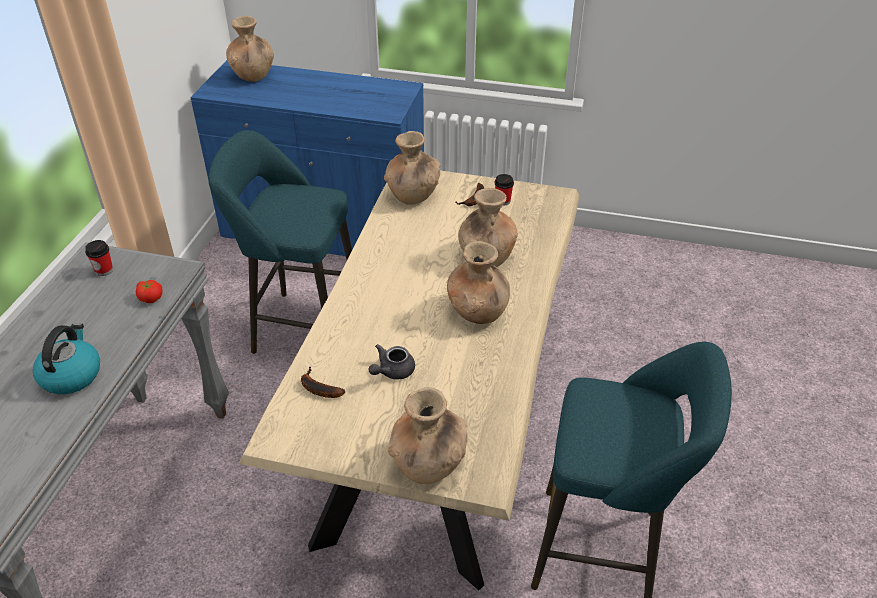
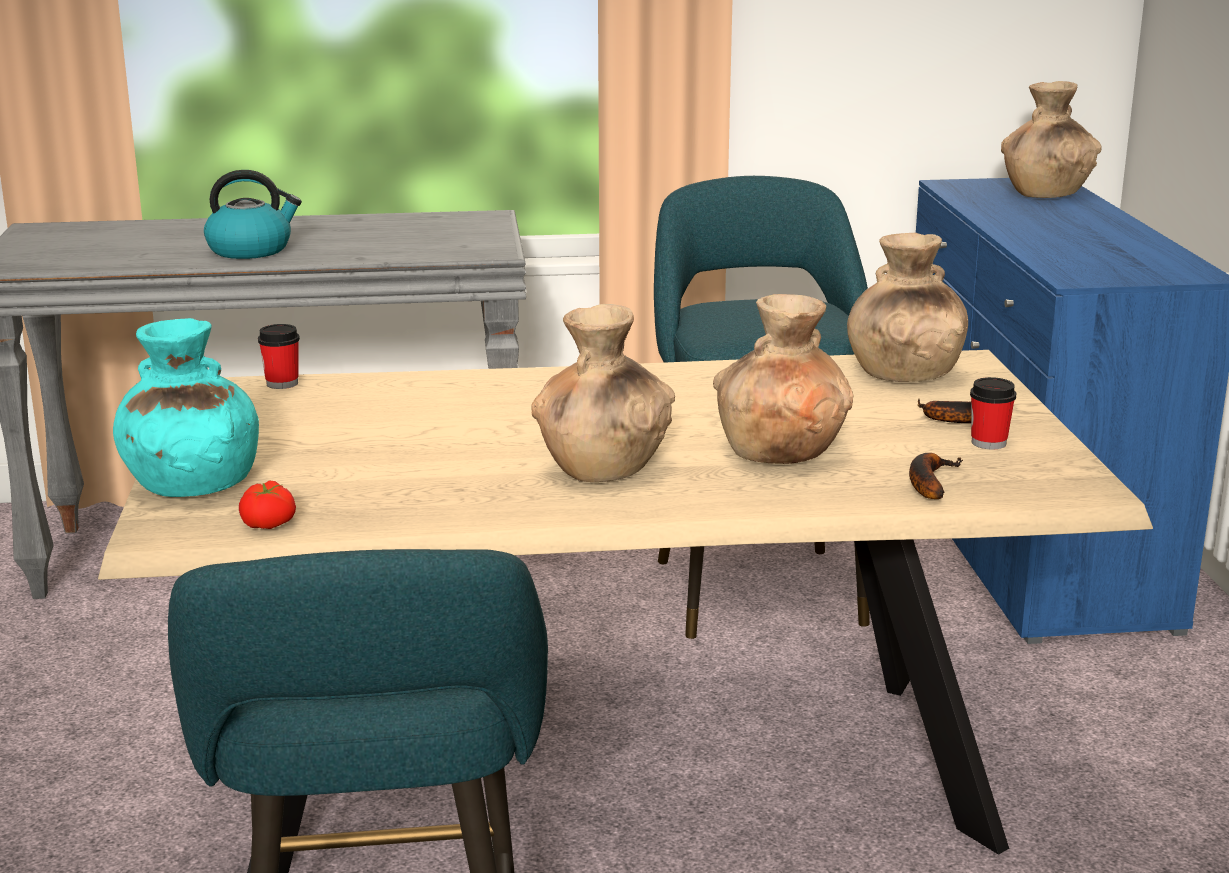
camera: 70 degrees right, 20 degrees down
cup [85,240,113,276] -> cup moved to [258,324,300,389]
tomato [136,280,163,303] -> tomato moved to [239,481,296,529]
banana [301,367,345,398] -> banana moved to [909,453,963,499]
grey teapot [369,344,415,380] -> none
brown vase [388,387,468,484] -> turquoise vase [113,318,259,497]

